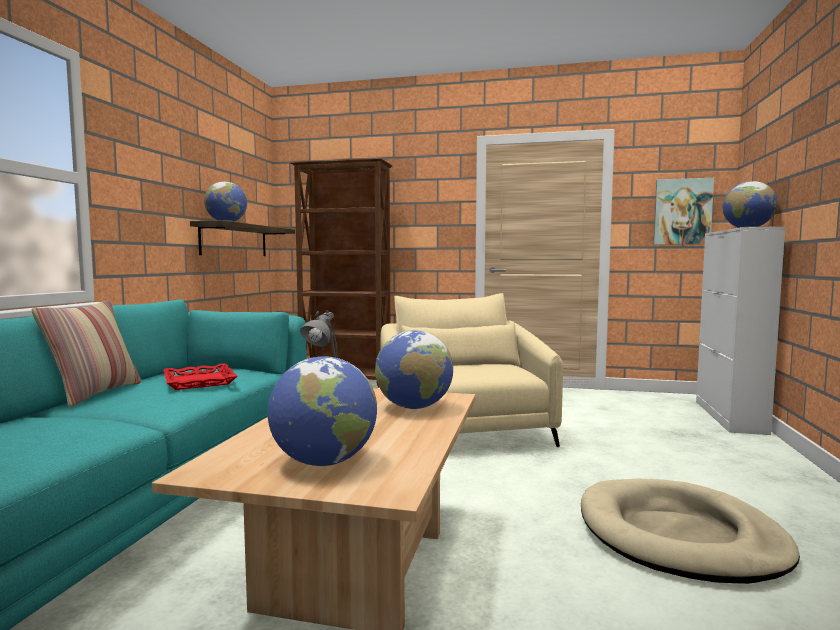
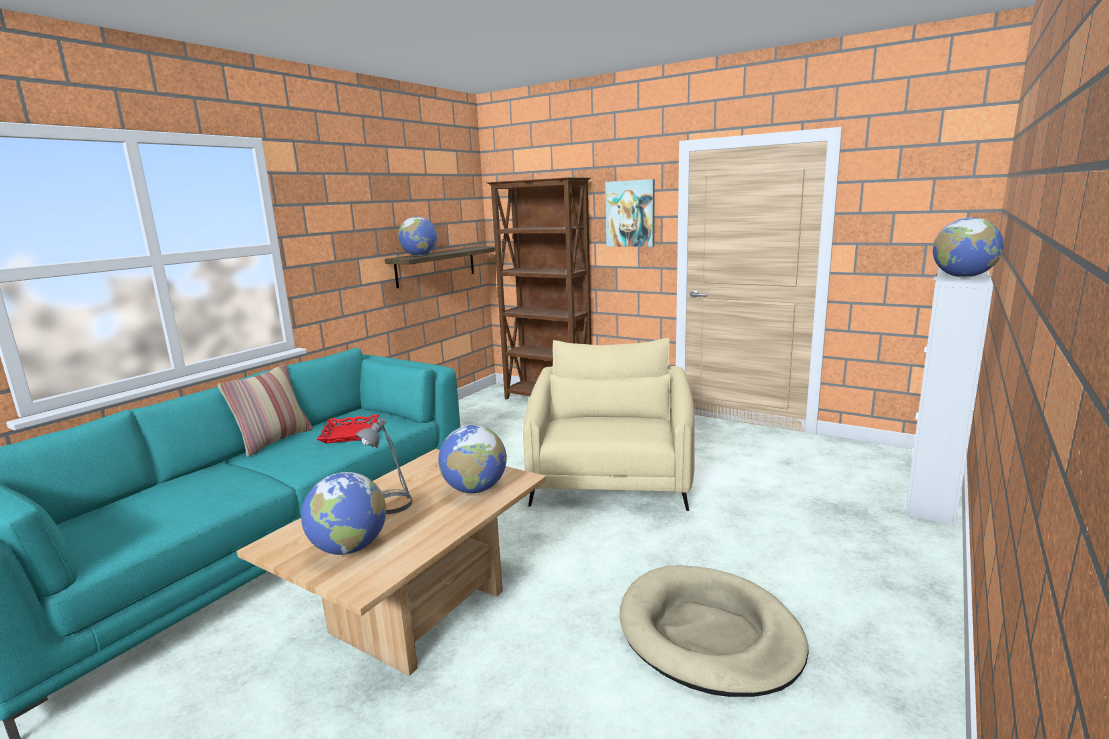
camera: 20 degrees right, 10 degrees up
picture [654,178,714,245] -> picture moved to [605,179,655,247]

